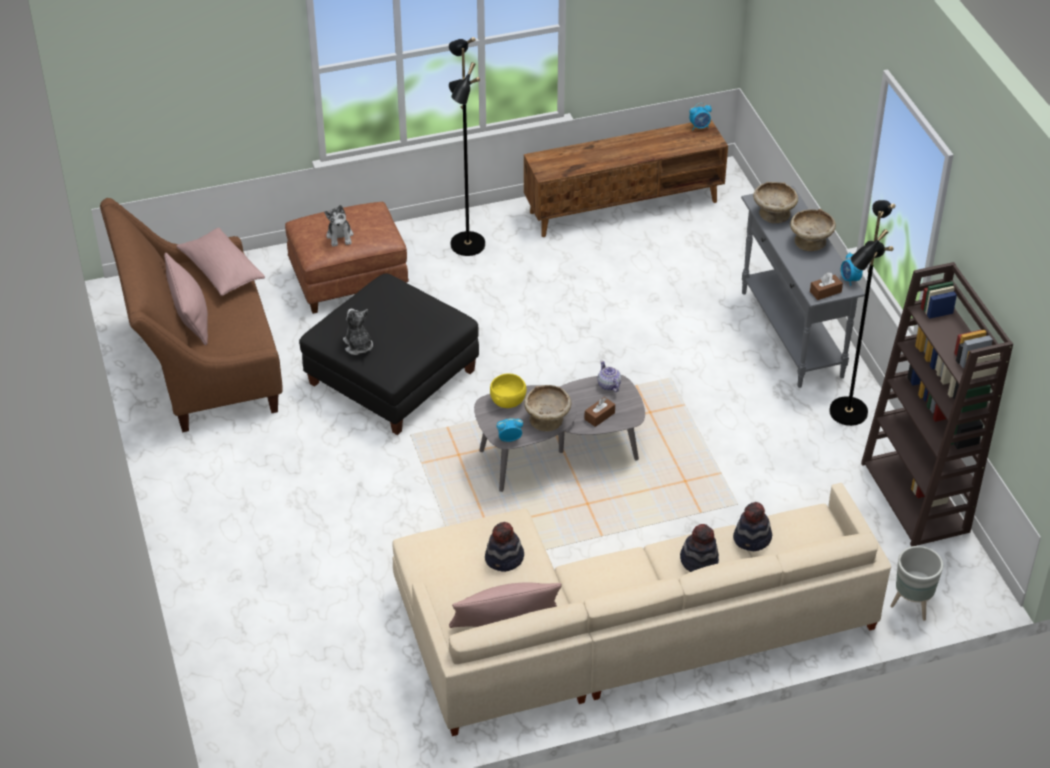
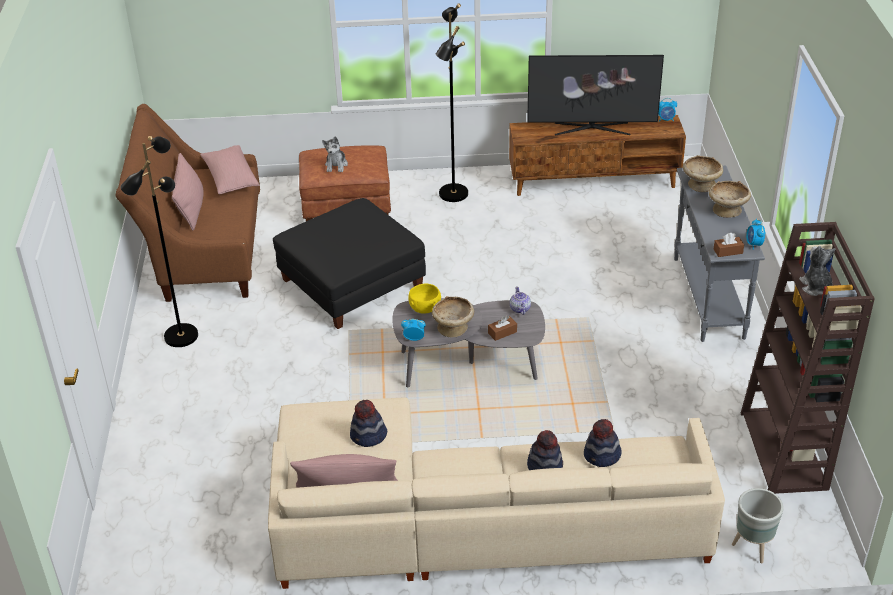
camera: 15 degrees right, 5 degrees down
plush toy [343,309,373,355] -> plush toy moved to [799,246,836,296]
black floor lamp [829,200,896,426] -> black floor lamp moved to [121,136,198,347]
none -> television [527,55,664,136]

